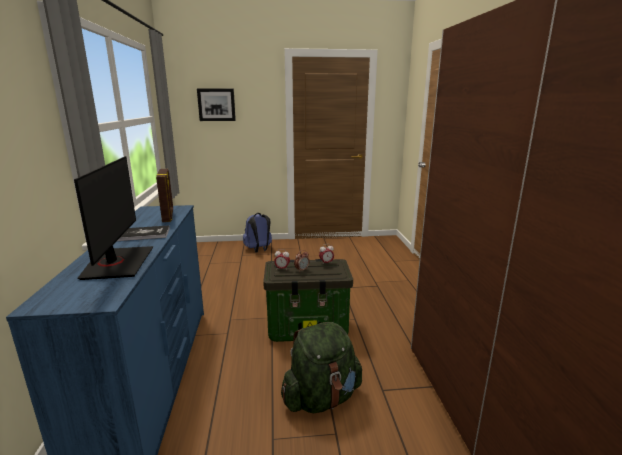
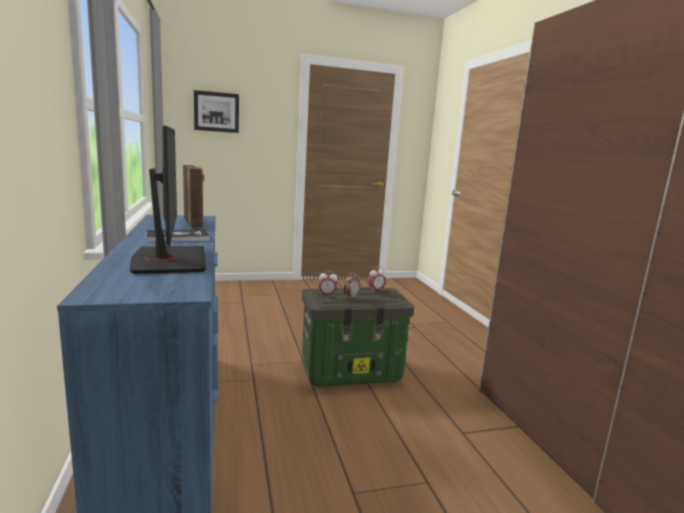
camera: 10 degrees left, 5 degrees down
blue backpack [243,213,272,253] -> none
green backpack [281,322,362,413] -> none

